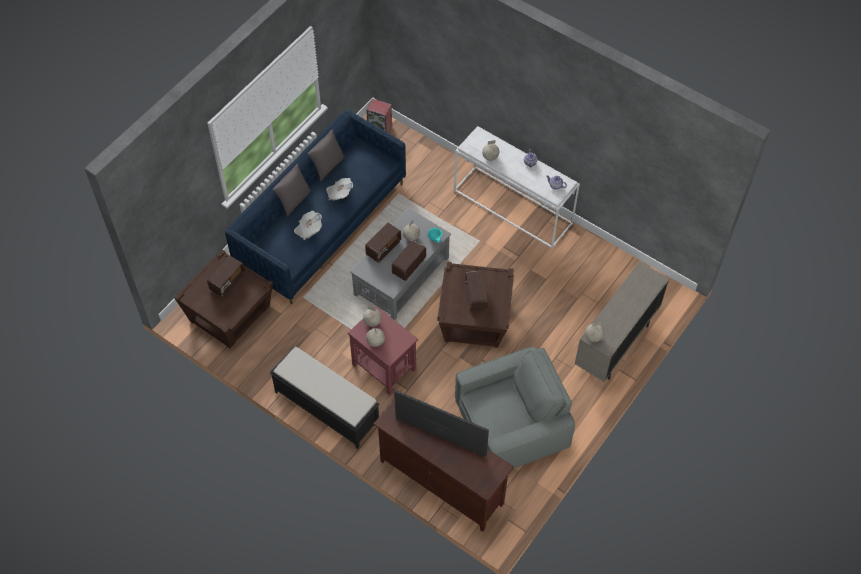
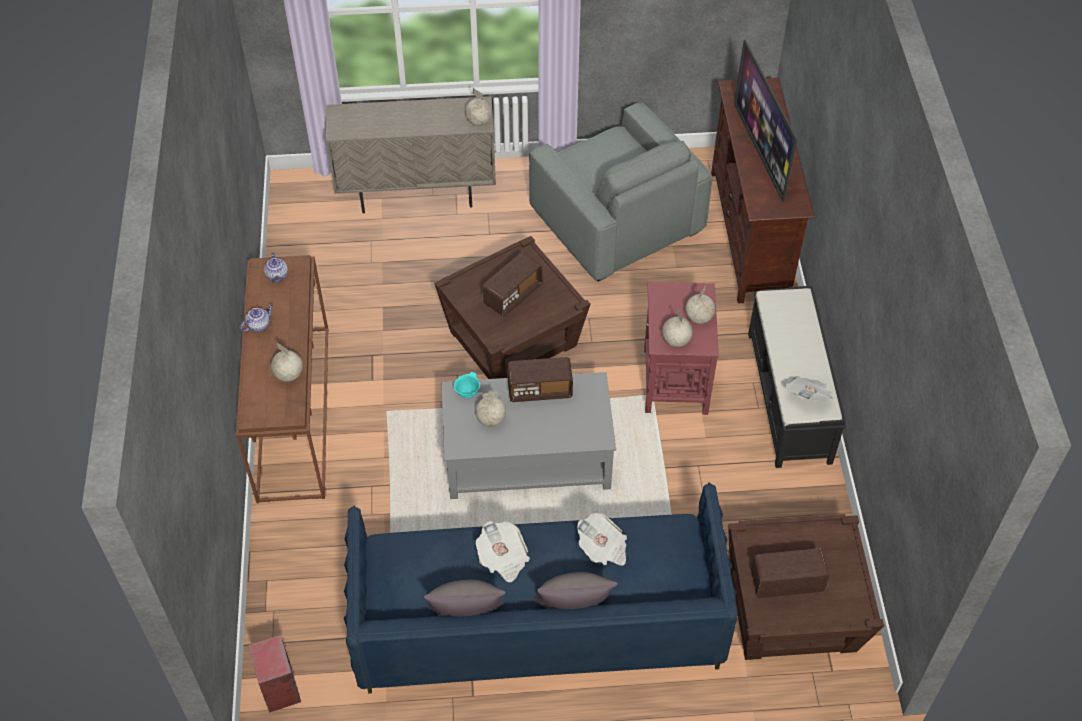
camera: 130 degrees left, 5 degrees down
radio [365,223,401,263] -> none
white console table [454,126,580,249] -> brown console table [236,255,328,503]
grey armchair [455,347,575,469] -> grey armchair turned 150 degrees counterclockwise [529,103,712,281]
none -> newspaper [785,376,833,402]

